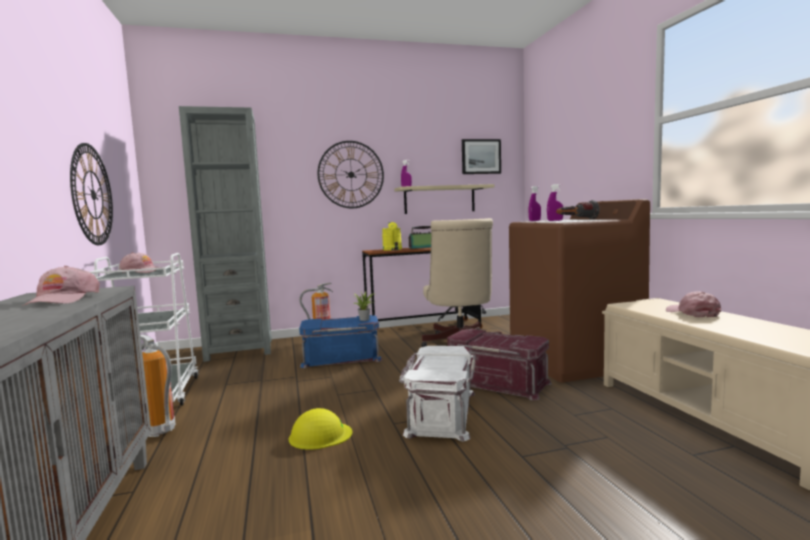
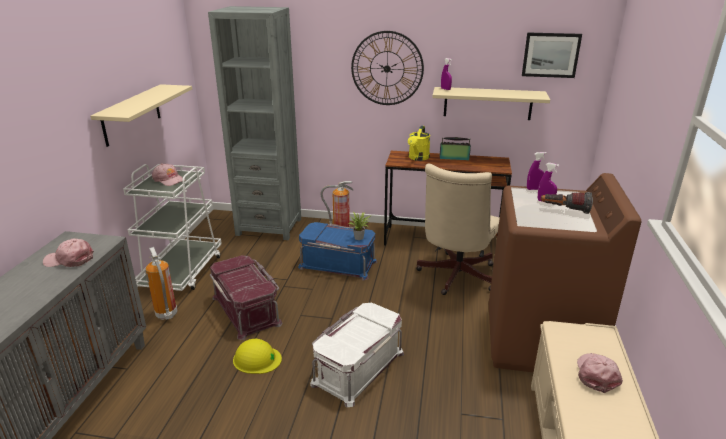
camera: 25 degrees right, 20 degrees up
pink cap [22,266,100,306] -> pink cap turned 75 degrees clockwise [43,239,94,267]
wall clock [70,143,113,245] -> beige shelf [90,84,192,147]
red storage box [447,329,552,401] -> red storage box moved to [210,255,282,340]

